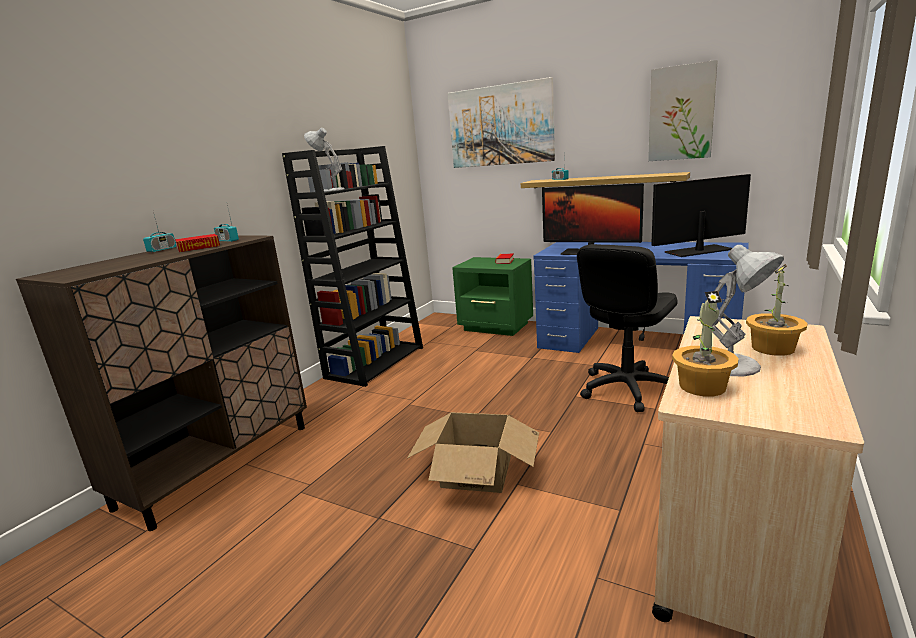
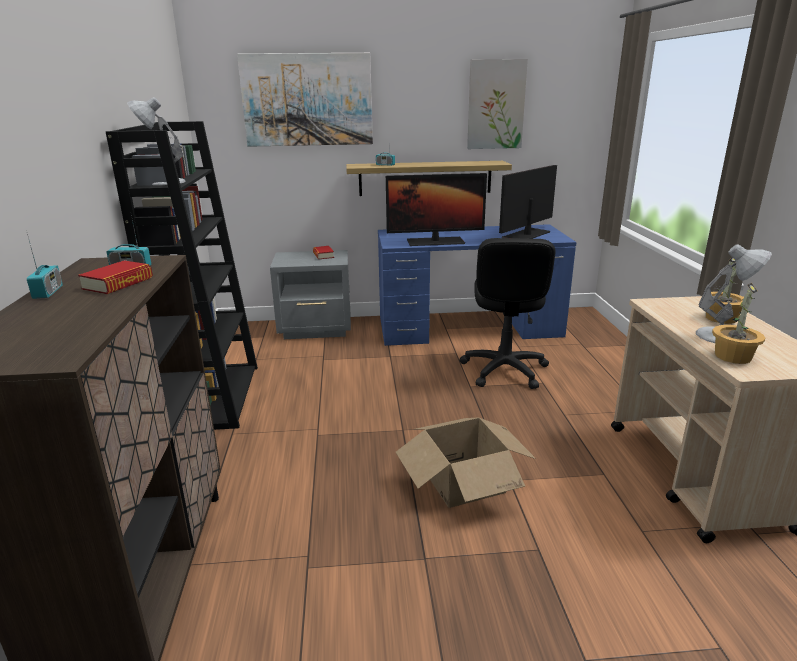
camera: 35 degrees left, 5 degrees up
green nightstand [452,257,533,336] -> grey nightstand [270,250,351,339]

